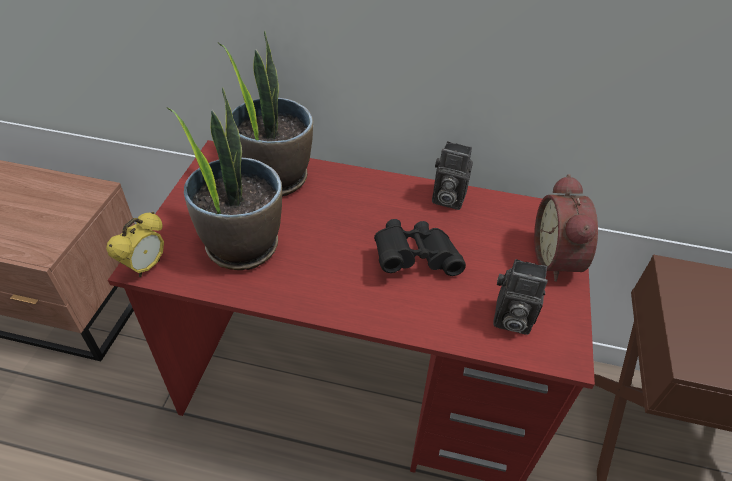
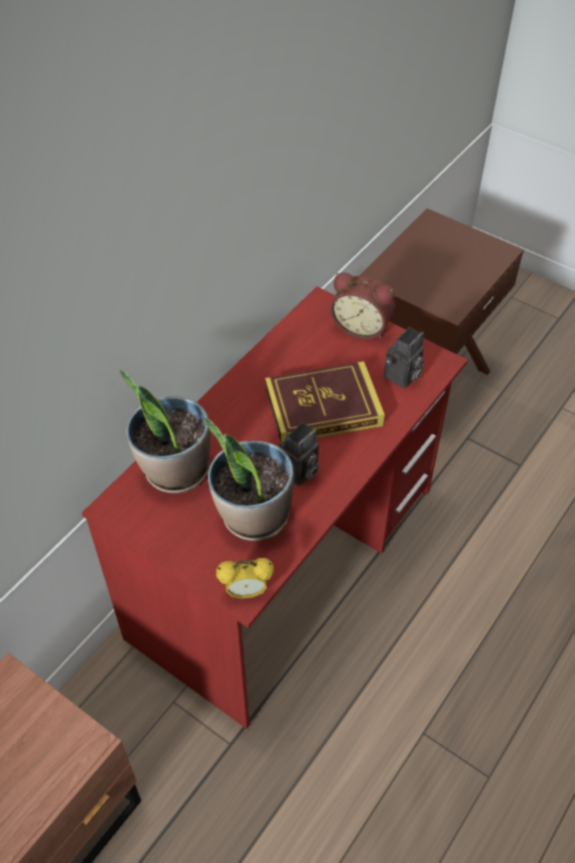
camera: 65 degrees left, 5 degrees up
alarm clock [106,212,164,277] -> alarm clock turned 120 degrees clockwise [216,558,274,599]
black binoculars [374,219,466,276] -> book [265,361,385,443]
camera [432,141,473,210] -> camera moved to [278,422,319,486]

